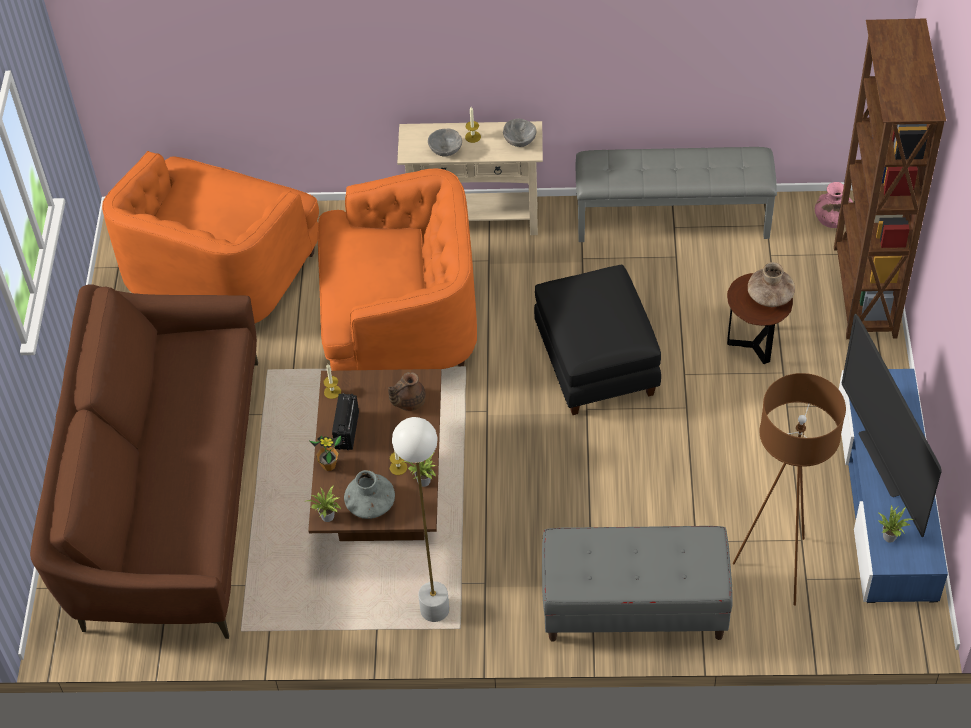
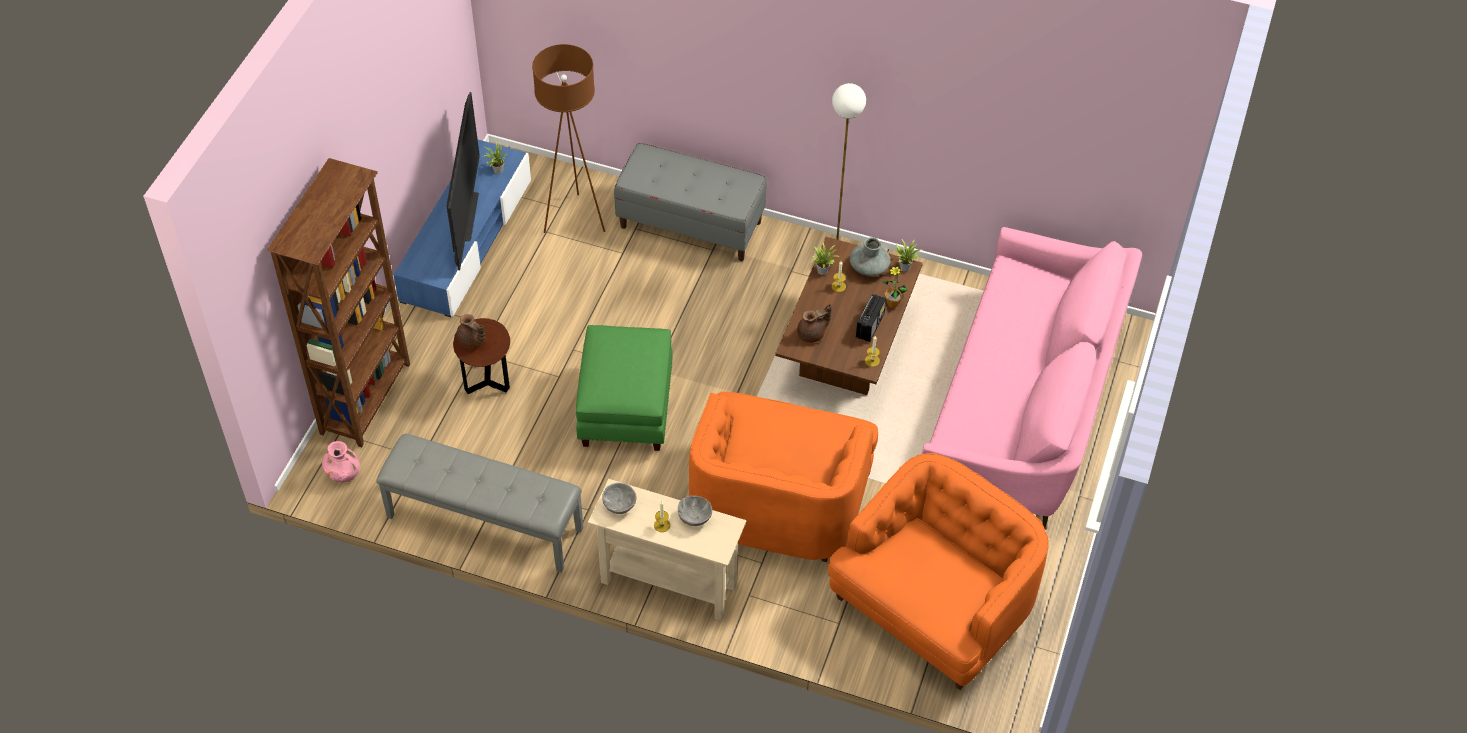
camera: 165 degrees left, 0 degrees up
brown sofa [30,284,258,639] -> pink sofa [922,227,1142,528]
orange armchair [318,168,477,371] -> orange armchair turned 90 degrees counterclockwise [689,392,878,562]
black ottoman [534,265,661,415] -> green ottoman [576,325,673,451]
brown vase [748,262,795,307] -> brown teapot [456,314,485,348]

